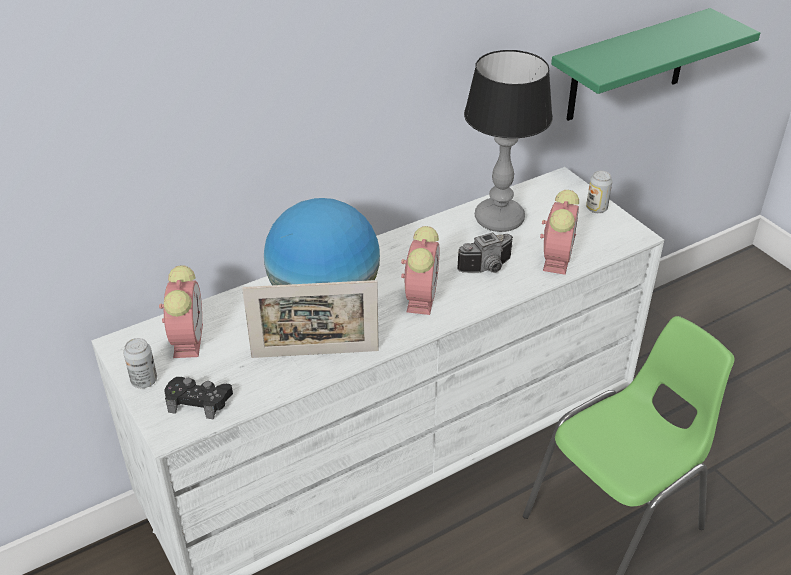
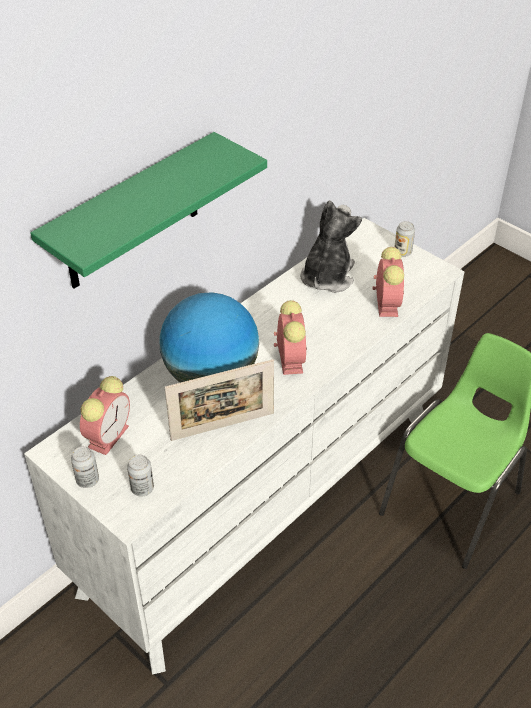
camera: 15 degrees left, 5 degrees up
alarm clock [159,265,203,358] -> alarm clock turned 45 degrees clockwise [80,376,130,455]
black game controller [165,377,233,420] -> can [127,455,154,496]
camera [457,232,513,273] -> none
table lamp [464,50,553,232] -> plush toy [301,200,362,293]
green shelf [551,8,760,121] -> green shelf moved to [30,132,267,289]

